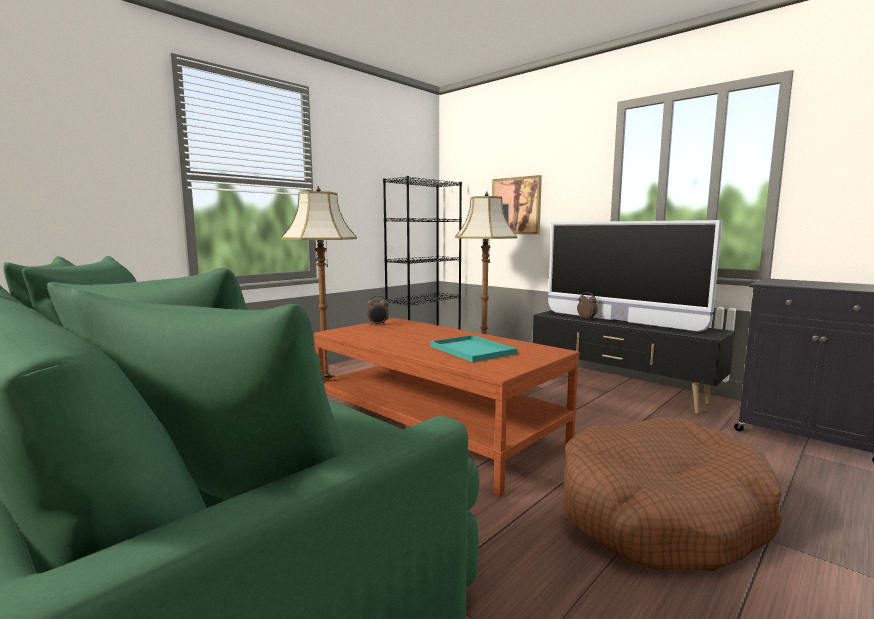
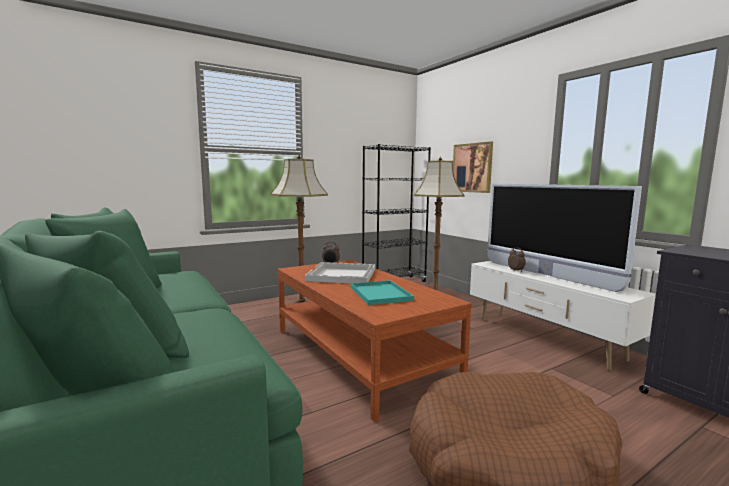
camera: 15 degrees right, 0 degrees up
black tv stand [533,310,735,414] -> white tv stand [470,261,656,370]
none -> white tray [305,262,375,283]

